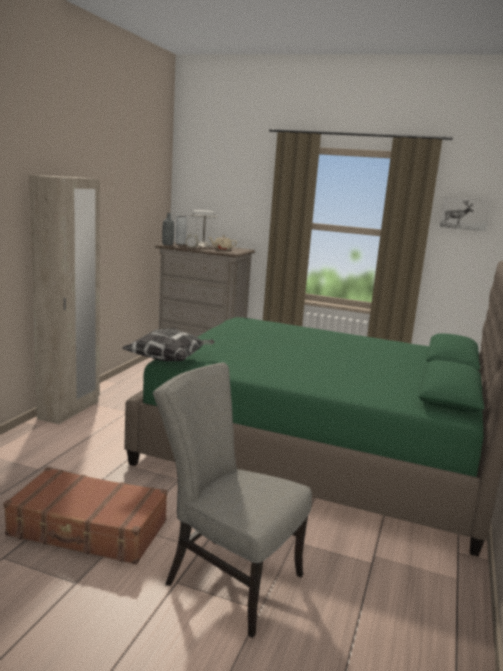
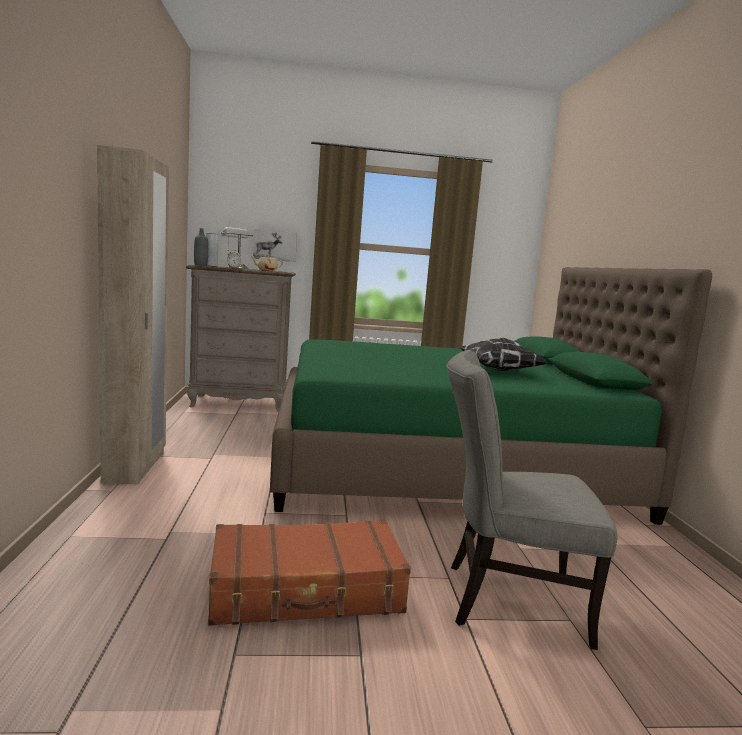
camera: 25 degrees left, 5 degrees down
pillow [122,328,215,362] -> pillow moved to [459,338,548,371]
picture [440,197,491,231] -> picture moved to [253,229,297,262]

